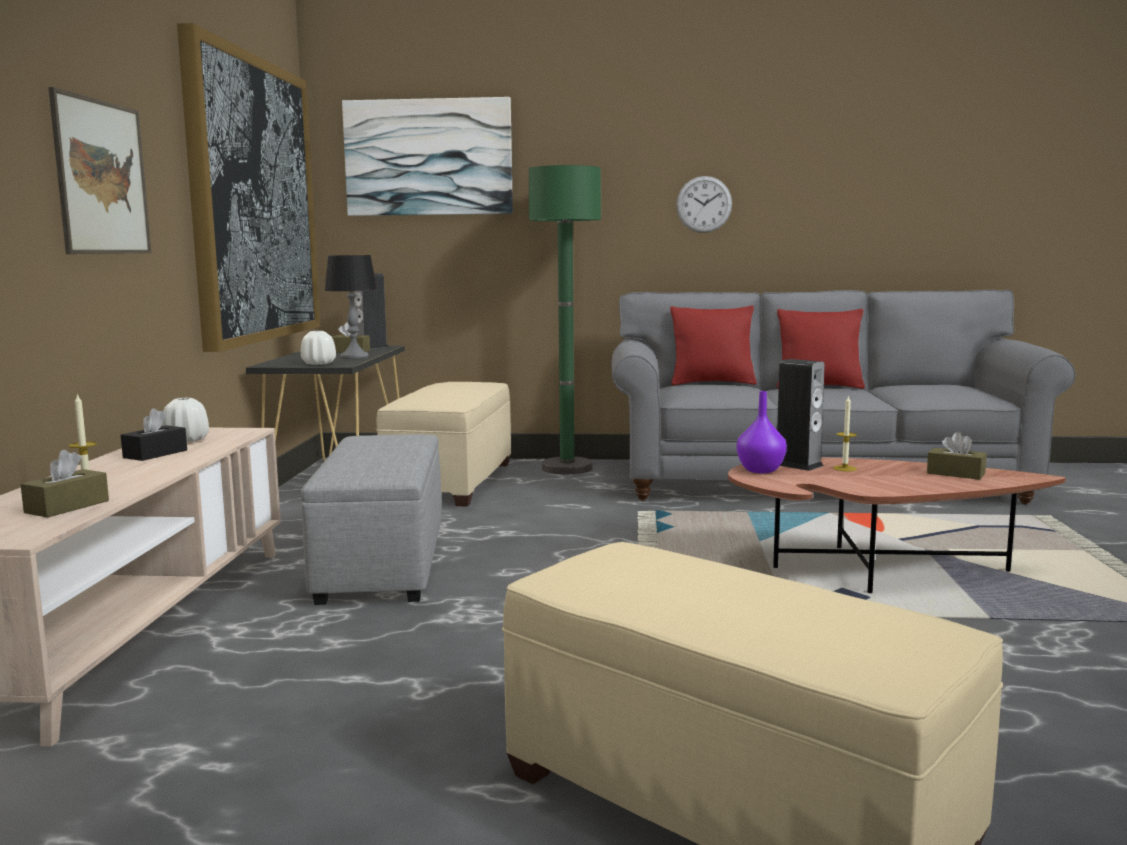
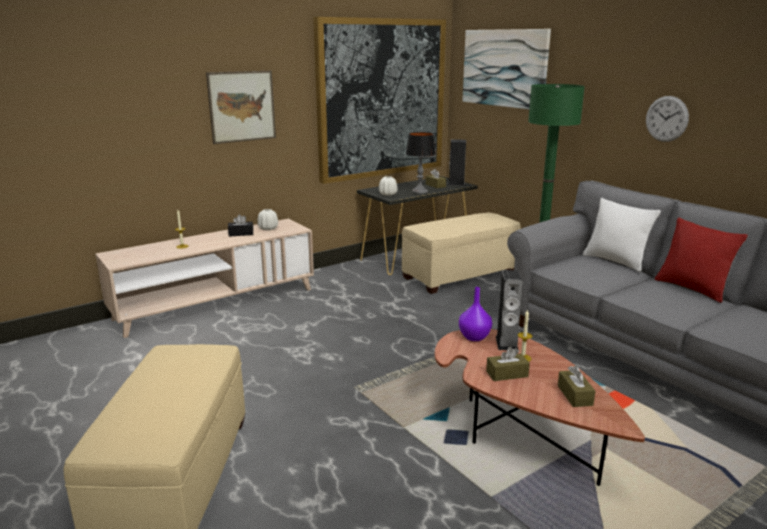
camera: 50 degrees right, 10 degrees up
brown tissue box [20,450,109,518] -> brown tissue box moved to [486,347,530,381]
grey ottoman [301,434,442,605] -> none
red pillow [670,305,757,385] -> white pillow [583,198,661,272]

